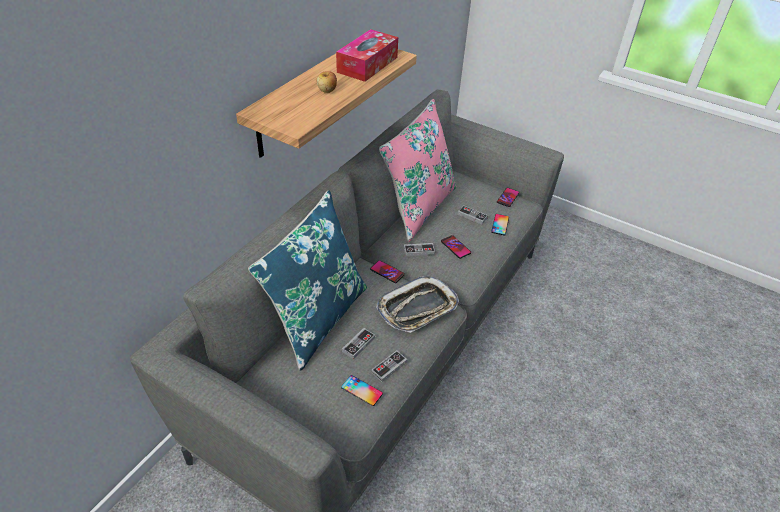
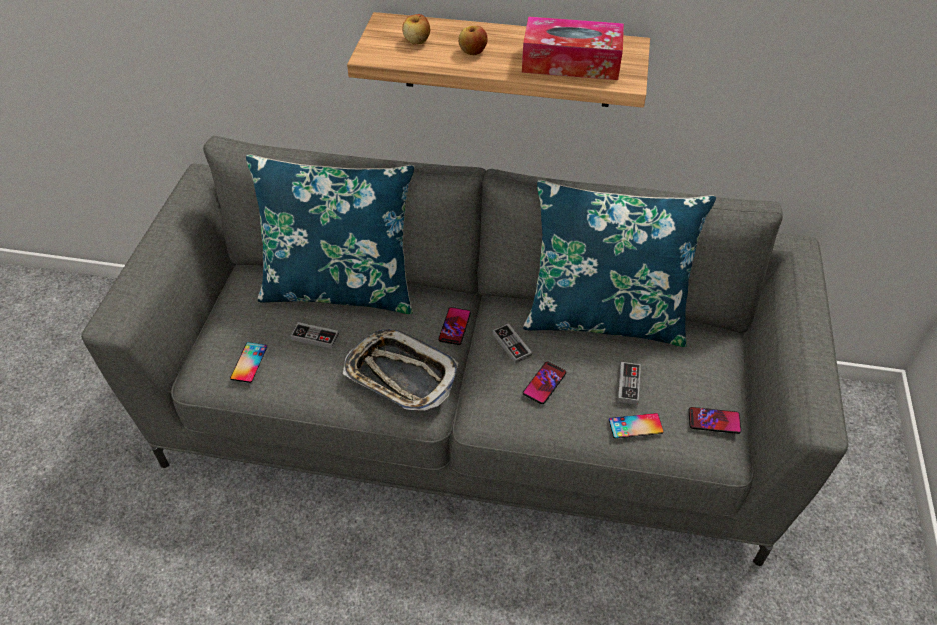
camera: 70 degrees right, 5 degrees up
game controller [371,350,407,382] -> none
pink pillow [379,99,456,242] -> blue pillow [523,180,716,347]
none -> apple [402,14,430,44]

